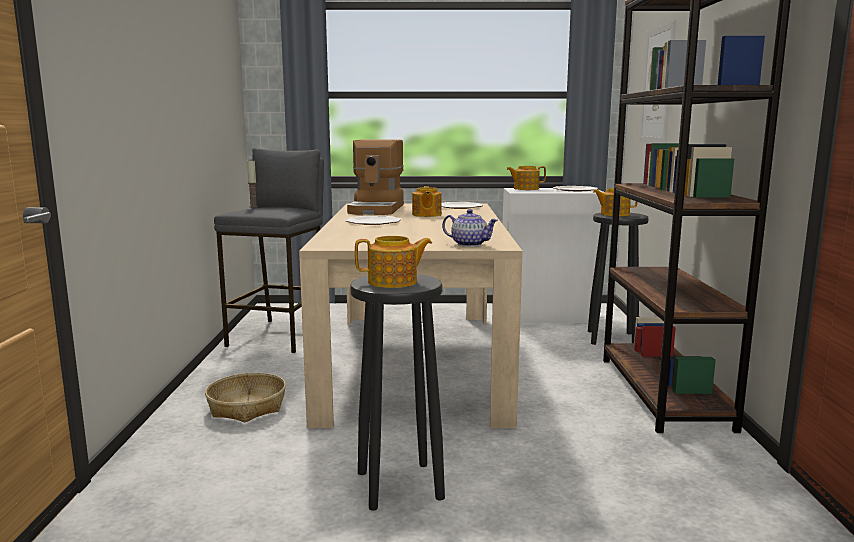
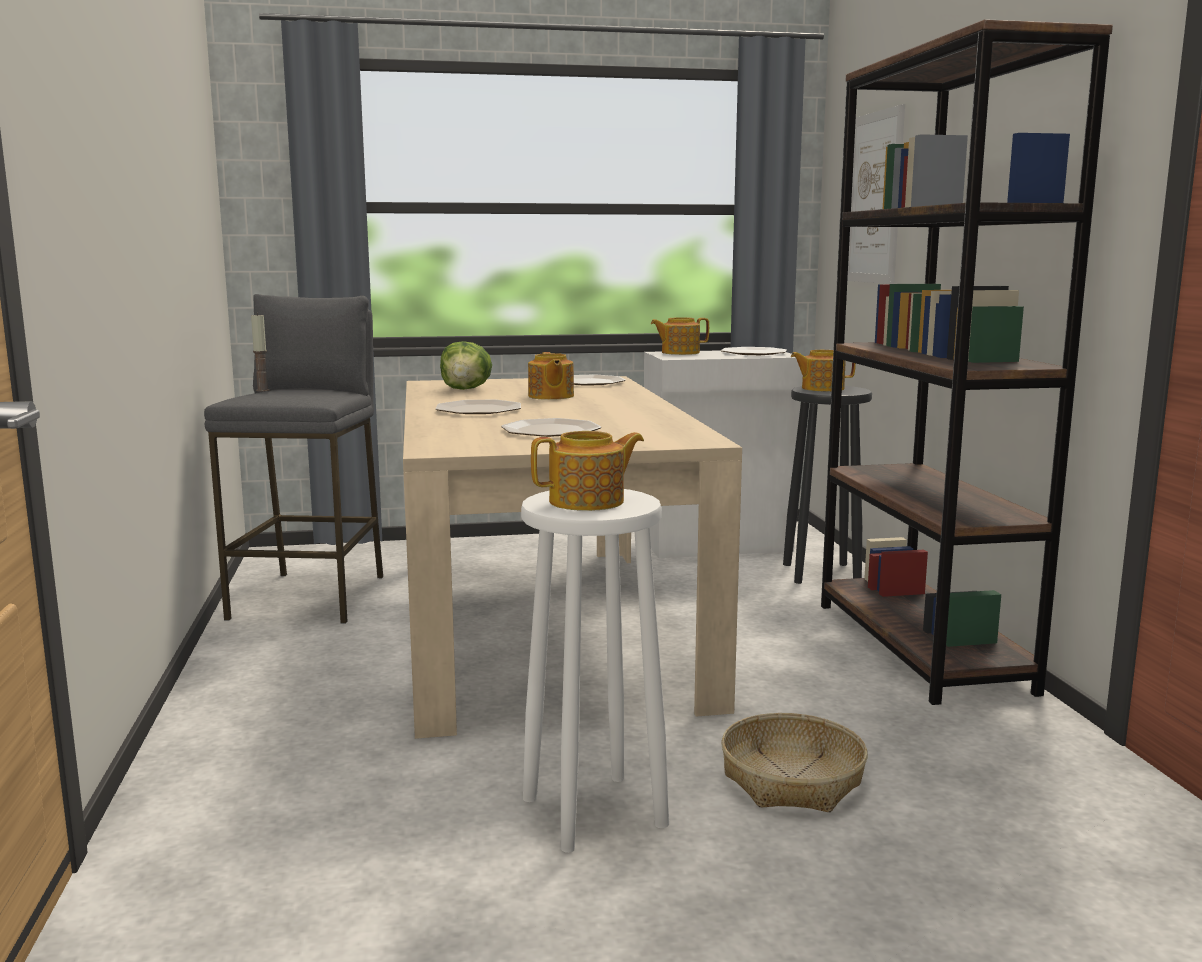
camera: 10 degrees left, 0 degrees up
basket [205,373,286,422] -> basket moved to [721,713,868,812]
coffee machine [347,139,404,215] -> lettuce [440,341,492,390]
black stool [350,274,445,511] -> white stool [521,489,669,853]
teapot [442,209,498,247] -> none
none -> plate [501,418,601,437]

